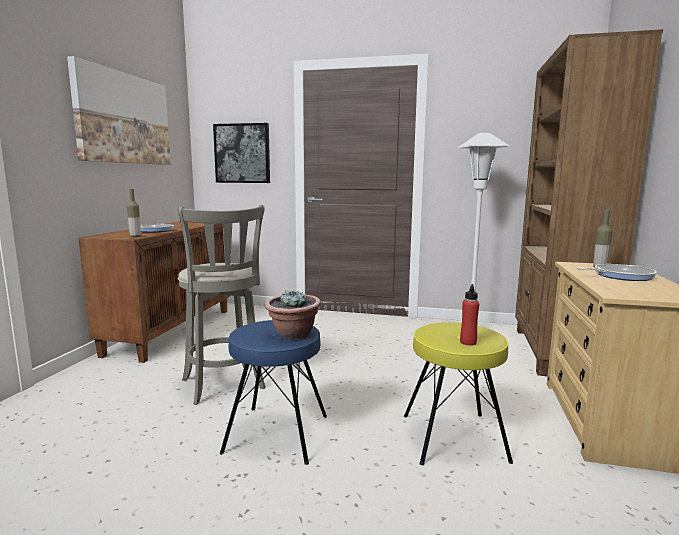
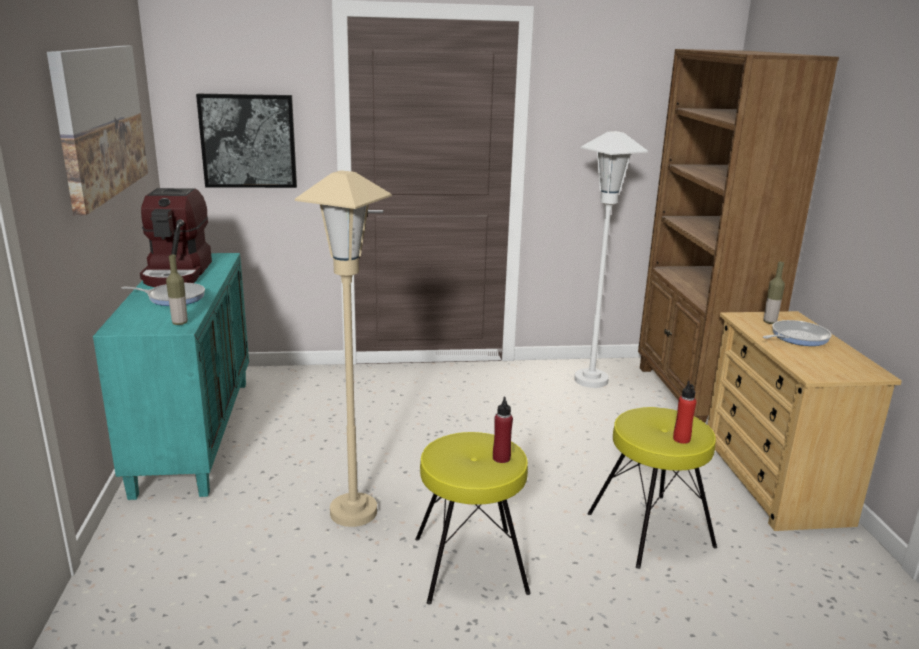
camera: 20 degrees left, 10 degrees up
brown cabinet [78,221,230,363] -> turquoise cabinet [93,253,249,500]
grey stool [178,205,266,405] -> beige floor lamp [295,170,392,527]
blue stool [220,320,327,465] -> yellow stool [415,432,531,605]
potted plant [265,290,321,340] -> red bottle [493,397,513,463]
none -> coffee machine [140,188,212,287]

